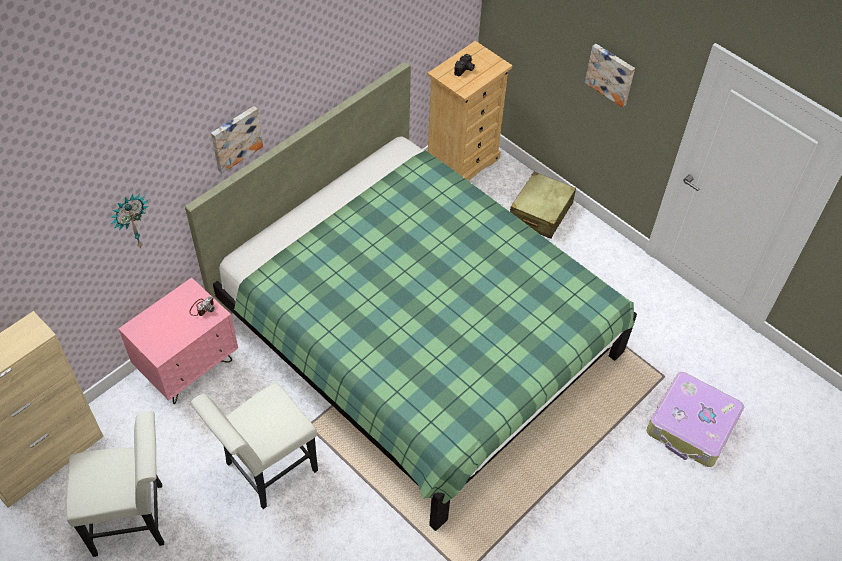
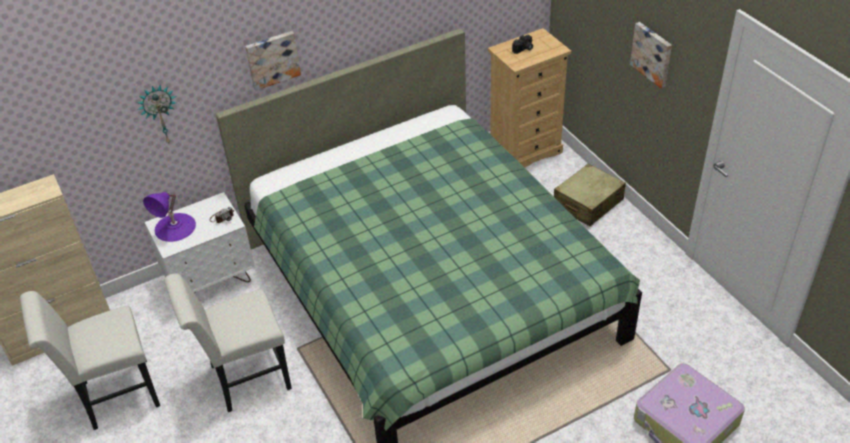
camera: 20 degrees right, 10 degrees down
white chair [67,411,164,557] -> white chair turned 150 degrees clockwise [20,291,160,430]
pink nightstand [118,278,238,404] -> white nightstand [144,192,255,293]
none -> purple table lamp [143,192,196,242]

